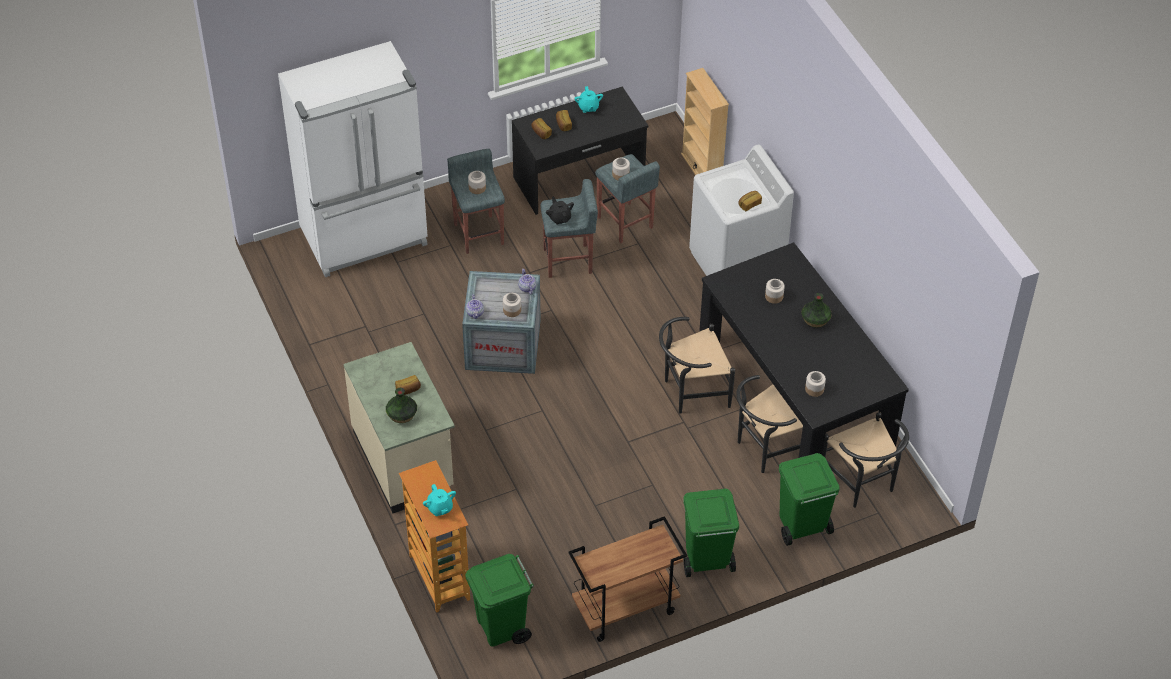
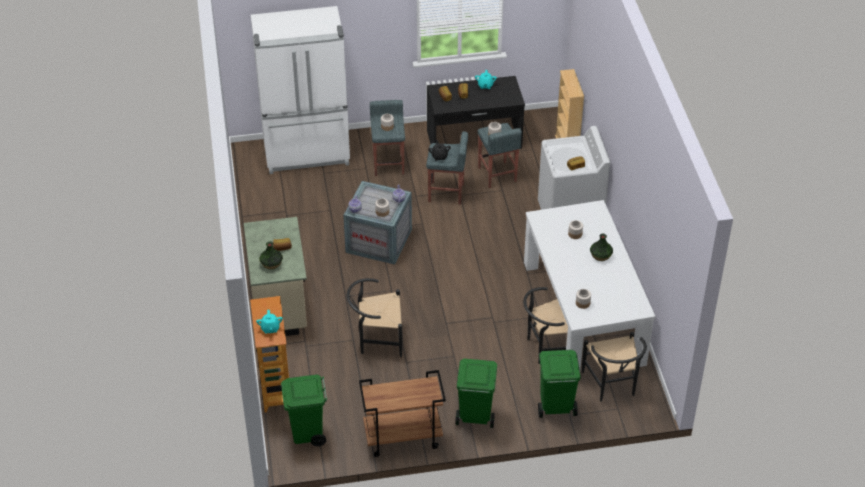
camera: 15 degrees right, 5 degrees down
black chair [659,317,735,413] -> black chair moved to [347,278,403,357]
black dining table [699,242,909,458] -> white dining table [524,200,656,369]

